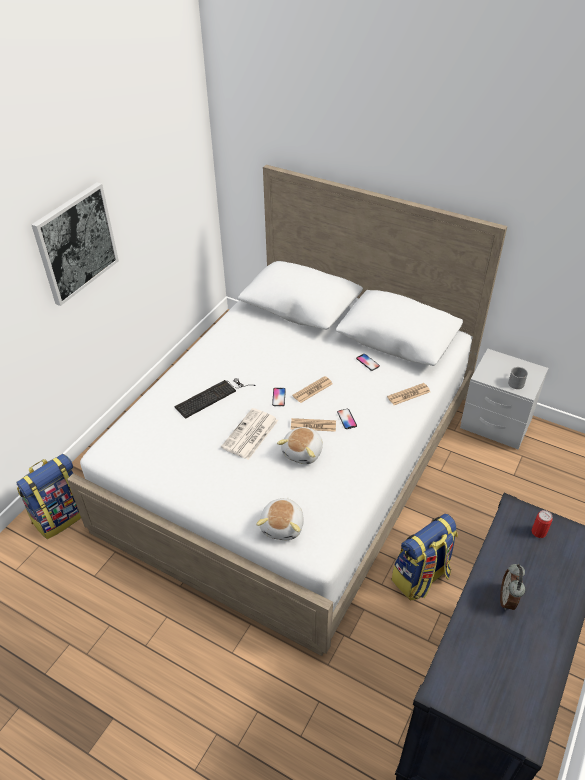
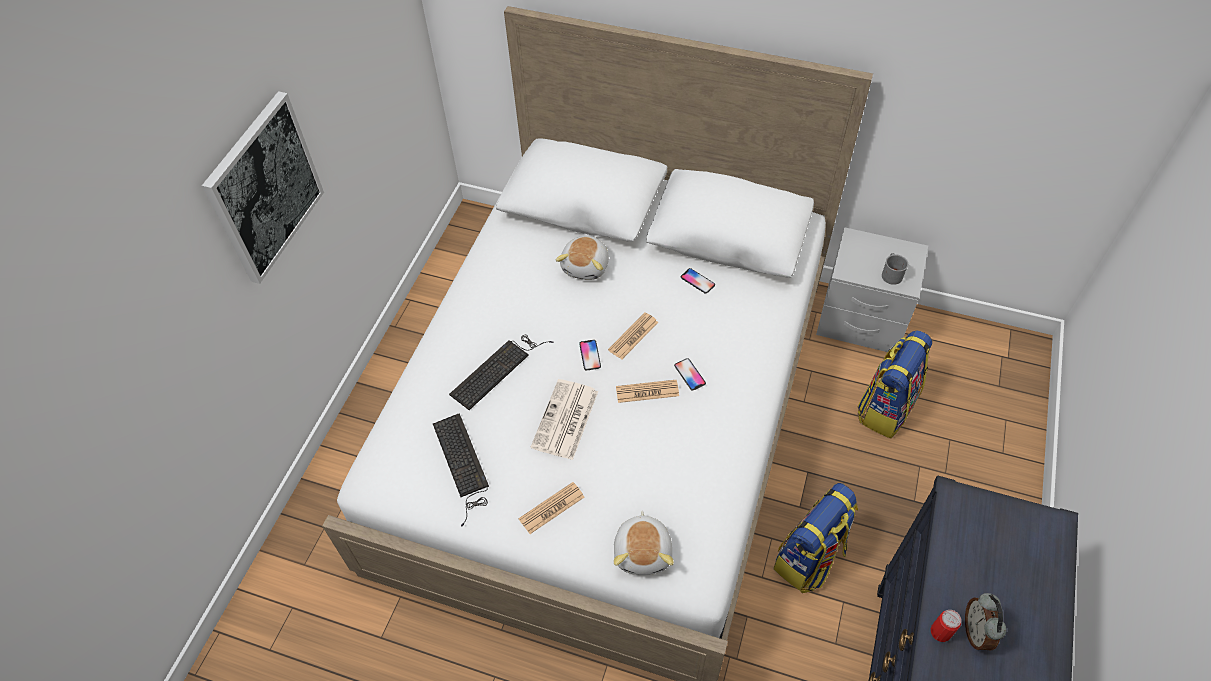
camera: 10 degrees left, 10 degrees up
backpack [16,454,81,539] -> backpack moved to [858,330,932,438]
plush toy [277,427,323,464] -> plush toy moved to [556,236,609,280]
newspaper [387,383,430,405] -> newspaper moved to [519,482,584,534]
can [532,510,553,538] -> can moved to [931,610,961,642]
none -> keyboard [433,413,489,527]

